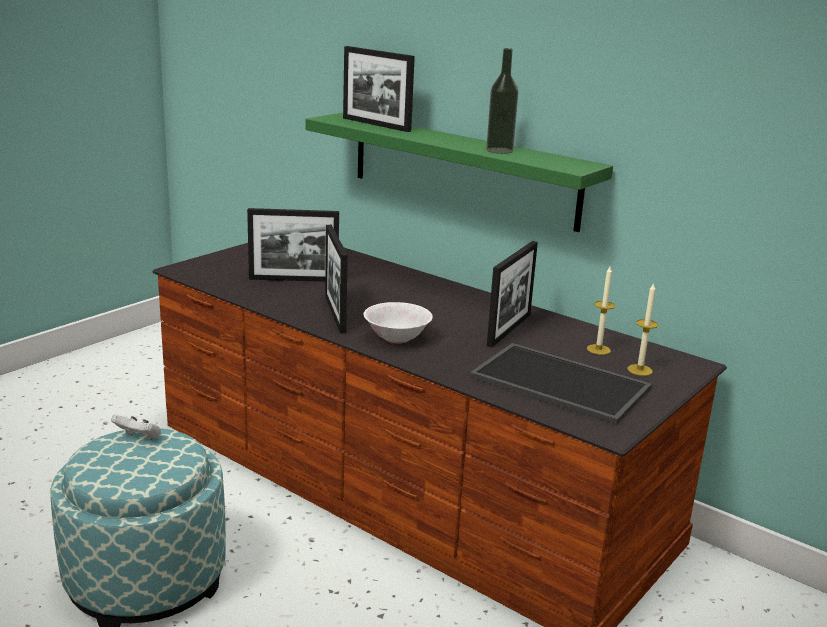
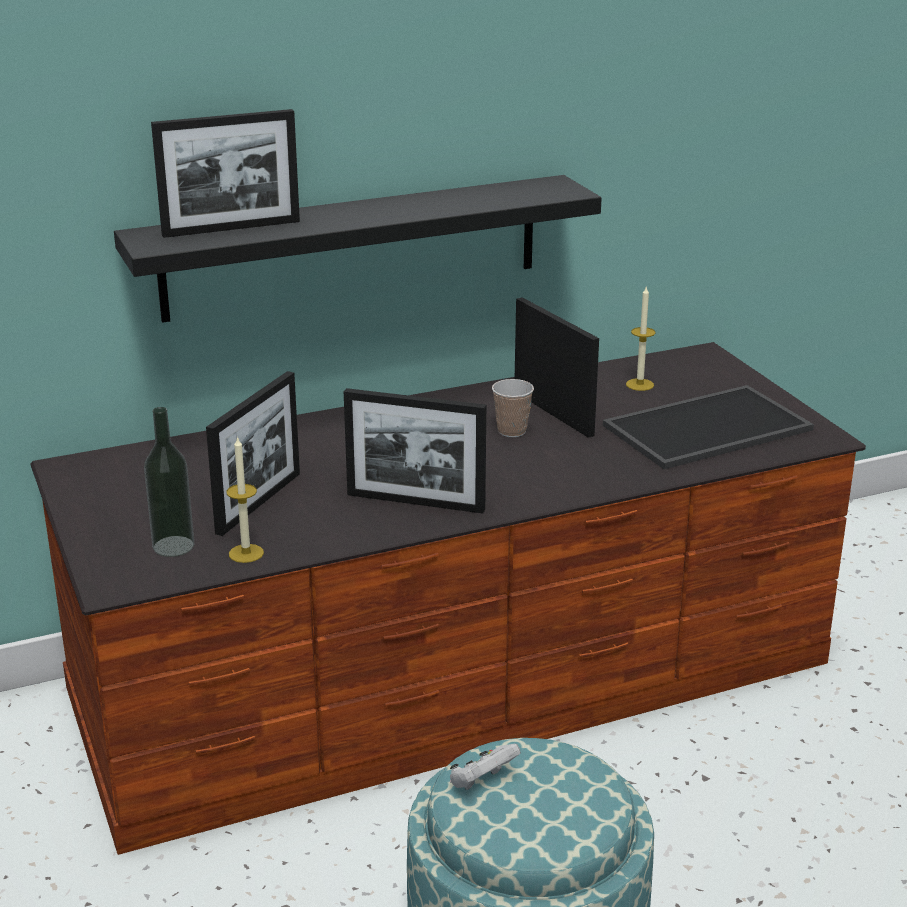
camera: 60 degrees left, 5 degrees up
green shelf [305,113,613,232] -> black shelf [114,175,602,323]
white bowl [364,302,433,344] -> none
bottle [486,48,518,154] -> bottle moved to [144,407,194,557]
candle [627,283,658,376] -> candle moved to [226,436,264,563]
none -> cup [492,379,534,437]

